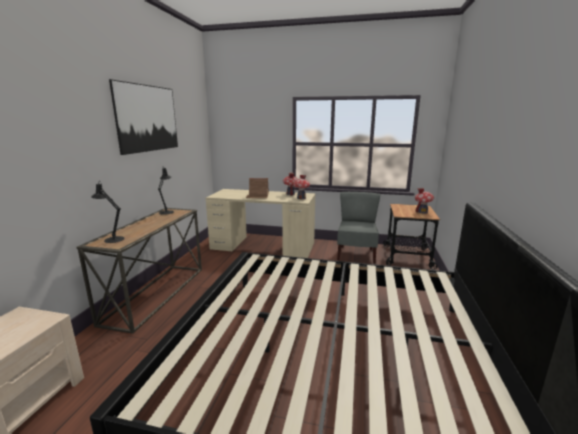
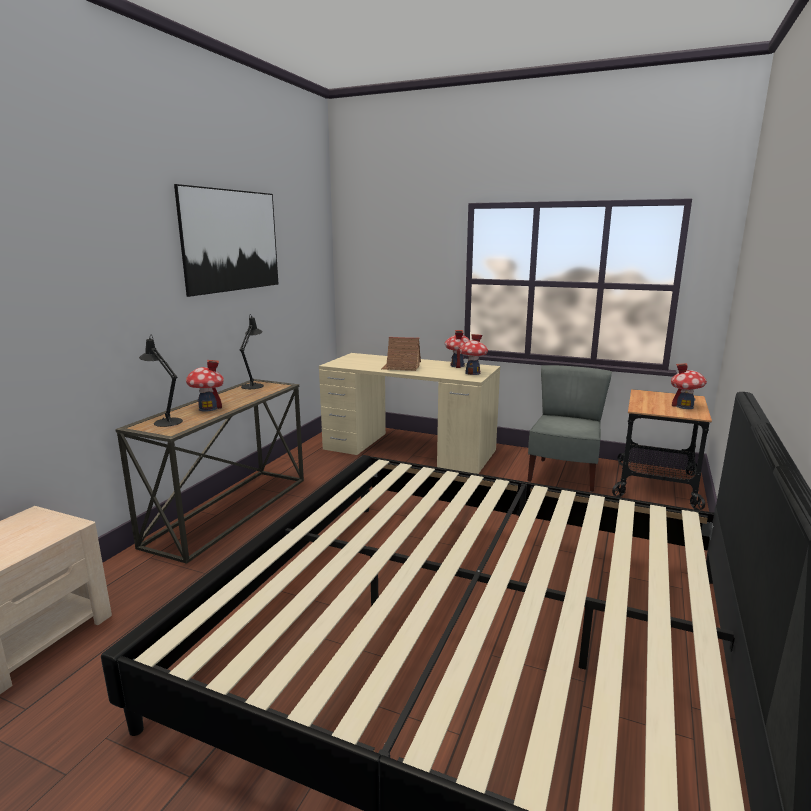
camera: 10 degrees right, 0 degrees up
none -> toy house [186,360,224,411]

